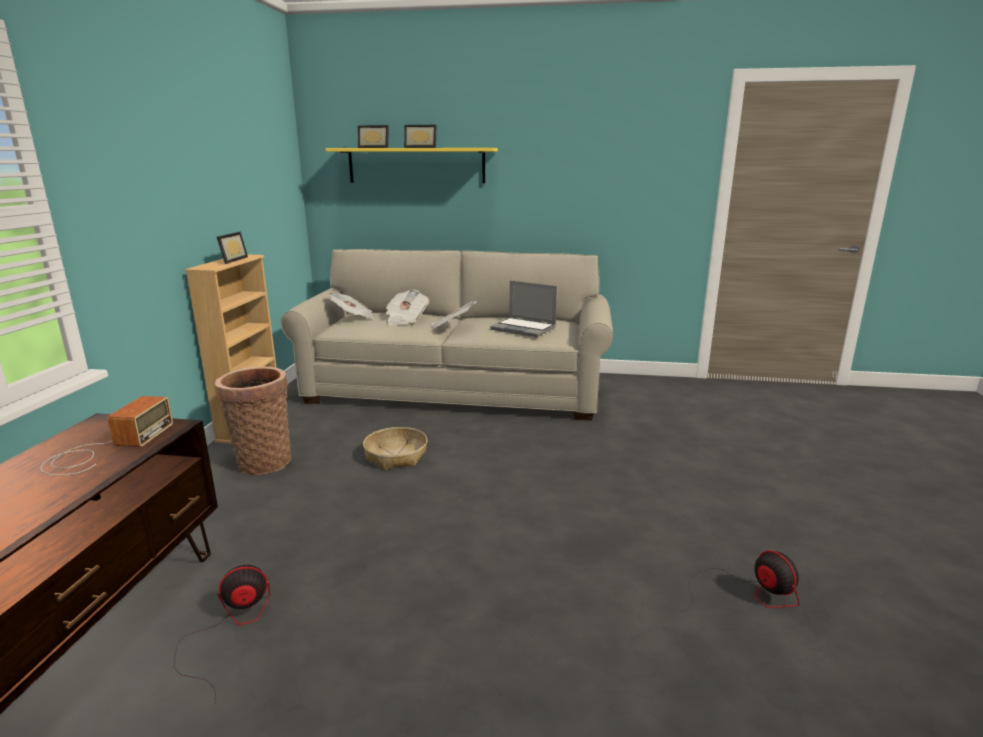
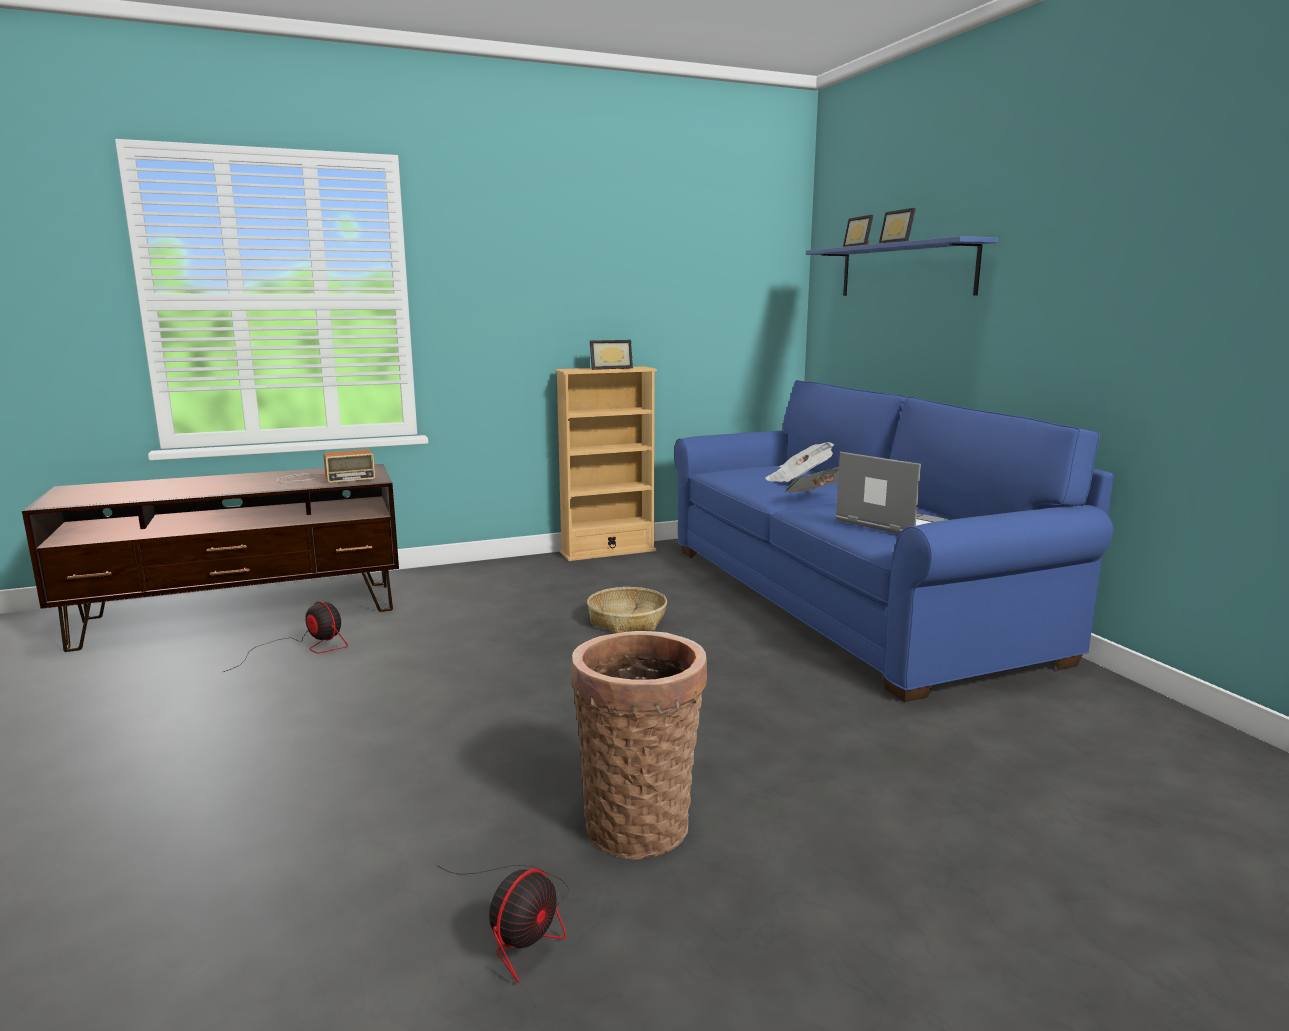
camera: 60 degrees right, 5 degrees down
basket [215,366,291,475] -> basket moved to [571,631,707,859]
beige sofa [281,249,613,421] -> blue sofa [674,380,1114,702]
yellow shelf [326,148,498,184] -> blue shelf [806,236,998,296]
newspaper [328,292,374,319] -> none
laptop [490,281,557,337] -> laptop turned 135 degrees clockwise [835,452,948,534]

